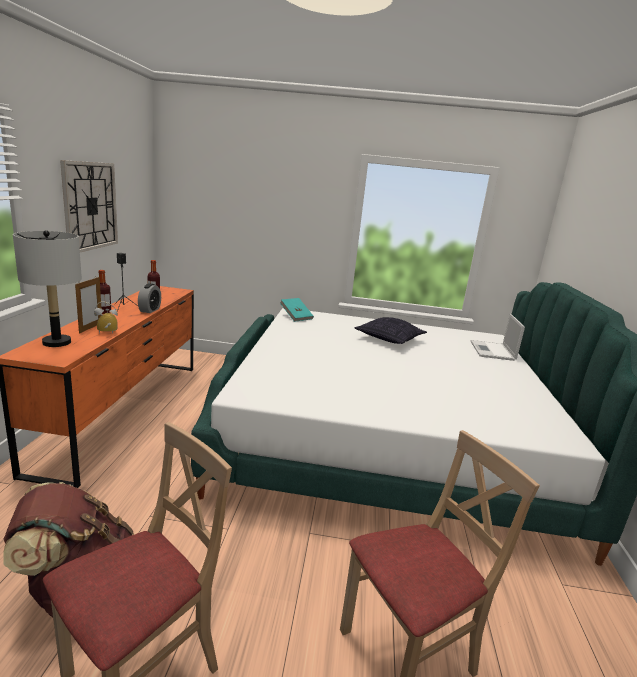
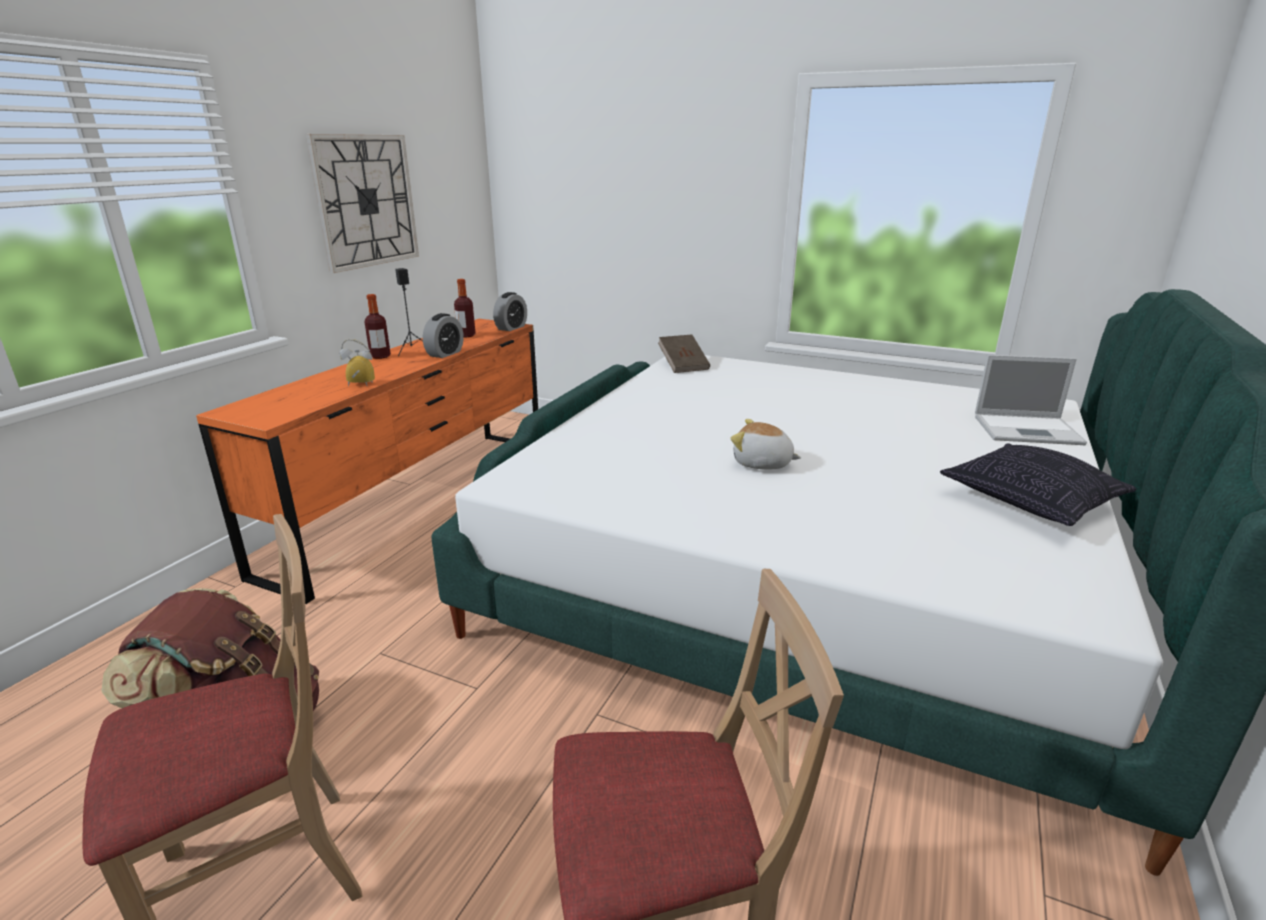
camera: 20 degrees right, 5 degrees up
grey table lamp [13,230,82,347] -> none
picture frame [75,277,102,334] -> none
turquoise book [280,298,314,322] -> brown book [658,334,710,373]
pillow [355,317,427,344] -> pillow moved to [940,443,1136,526]
laptop [470,314,525,361] -> laptop turned 105 degrees counterclockwise [975,355,1087,445]
none -> alarm clock [493,292,527,331]
none -> plush toy [731,419,802,469]

